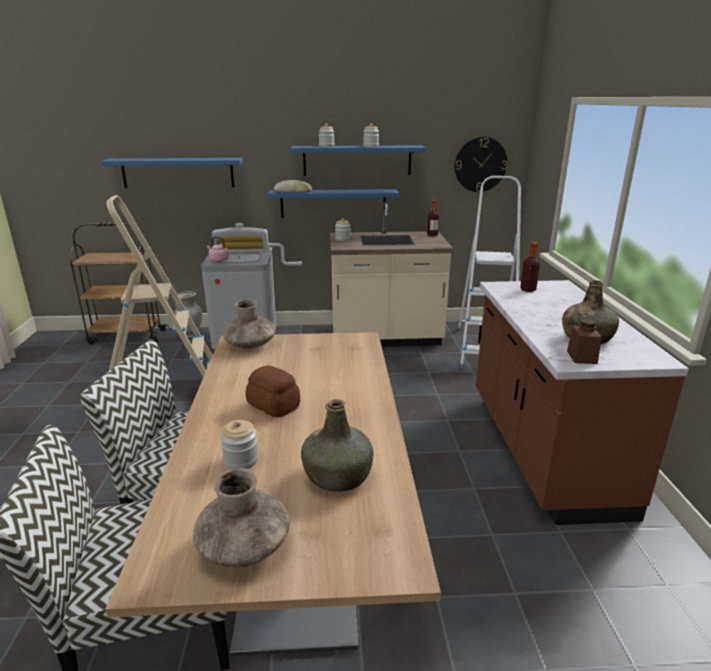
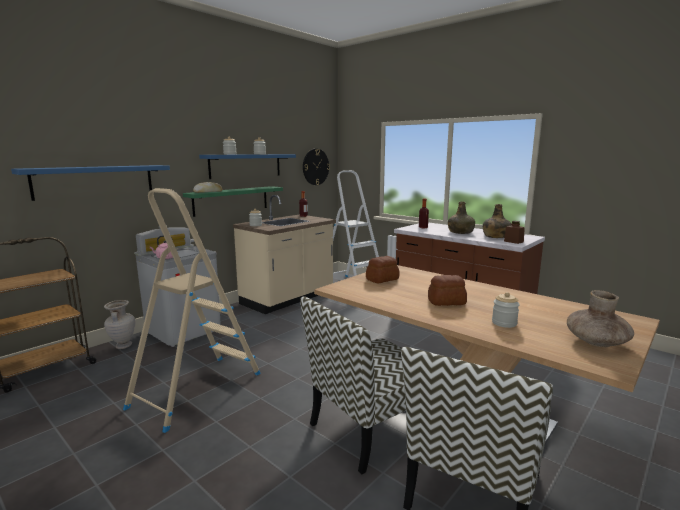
camera: 45 degrees left, 10 degrees down
brown vase [223,299,276,349] -> none
blue shelf [267,189,399,218] -> green shelf [183,186,283,217]
green bottle [301,399,374,492] -> green bottle moved to [448,202,475,234]
none -> bread [366,256,399,283]

